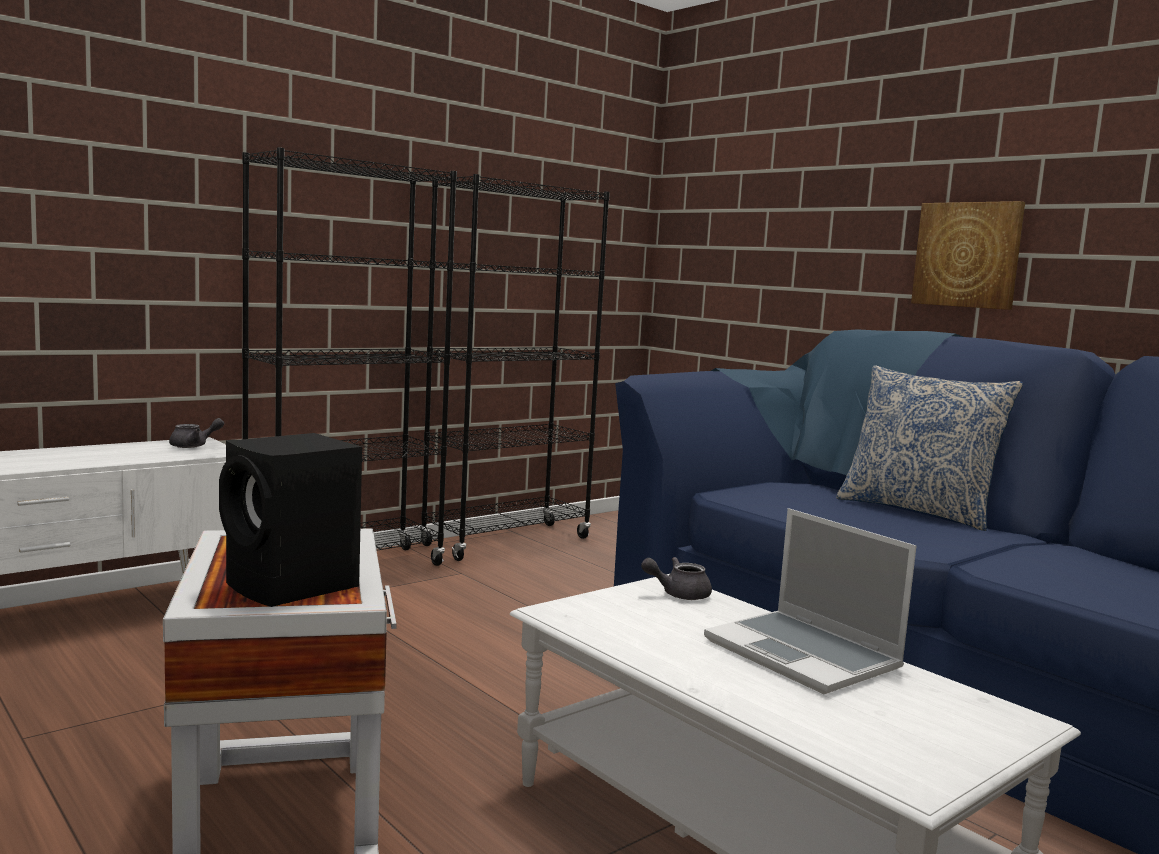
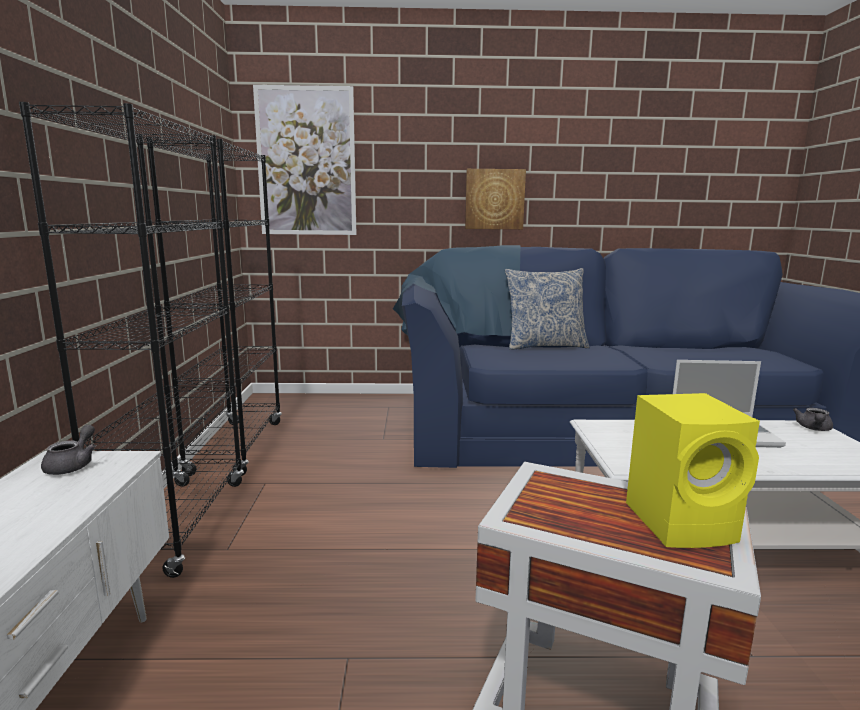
camera: 50 degrees left, 5 degrees up
black speaker [219,433,362,607] -> yellow speaker [626,393,760,548]
grey teapot [641,557,712,600] -> grey teapot moved to [793,408,833,431]
none -> picture [253,85,356,235]

